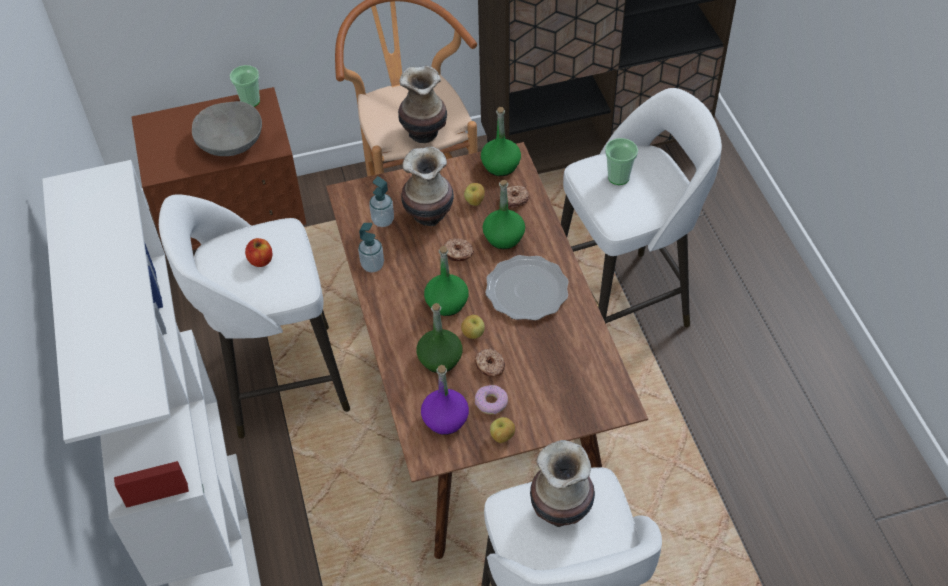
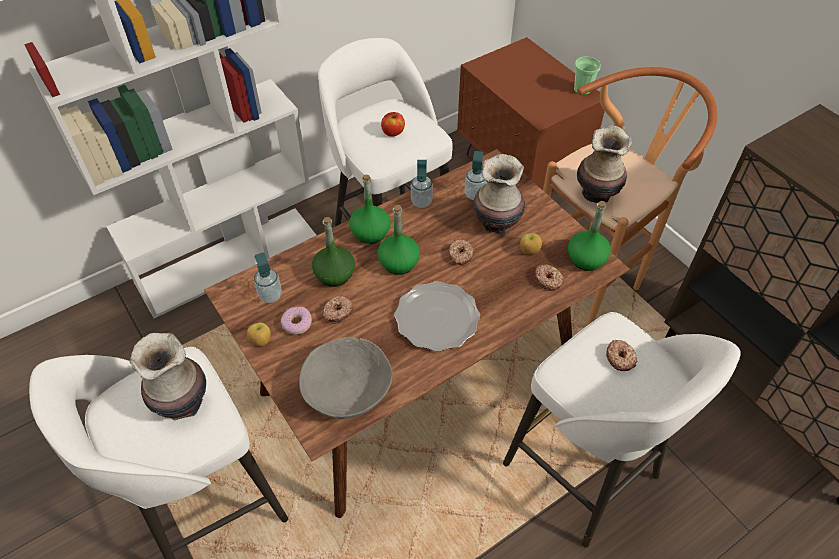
camera: 70 degrees right, 0 degrees up
grey bowl [192,101,262,156] -> grey bowl moved to [299,337,392,419]
purple bottle [421,365,469,435] -> soap dispenser [254,252,282,303]
apple [461,315,485,339] -> none
green bottle [483,180,525,249] -> green bottle moved to [349,175,391,244]
cup [605,138,638,185] -> donut [606,340,638,371]

